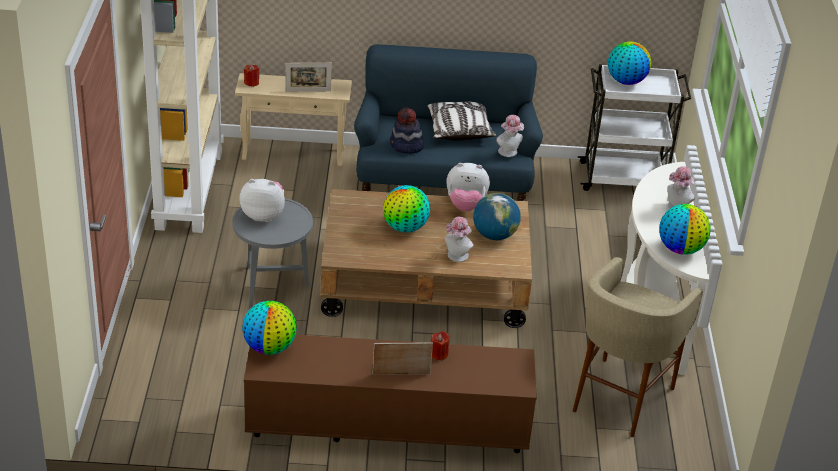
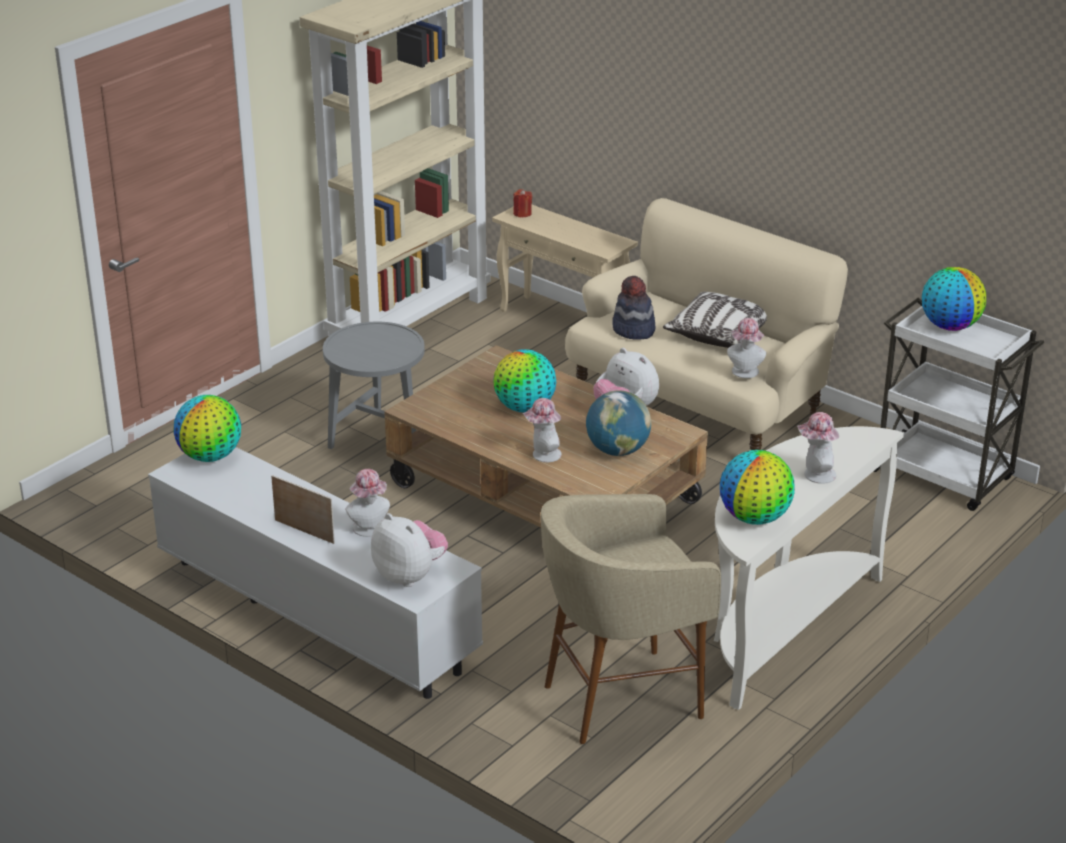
camera: 40 degrees right, 5 degrees down
plush toy [239,179,285,222] -> plush toy moved to [371,513,448,587]
brown tv stand [244,335,537,453] -> white tv stand [148,447,483,699]
picture frame [285,63,332,92] -> none
blue sofa [354,44,543,201] -> beige sofa [565,198,848,450]
red candle [430,331,449,361] -> hat [345,469,390,537]

